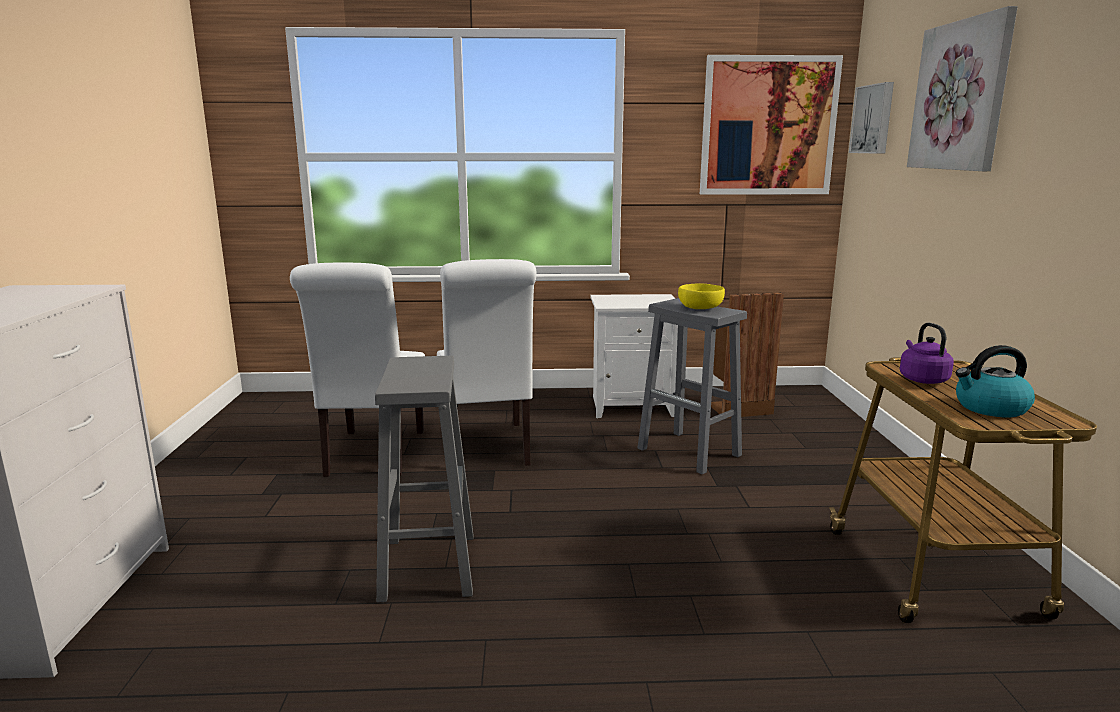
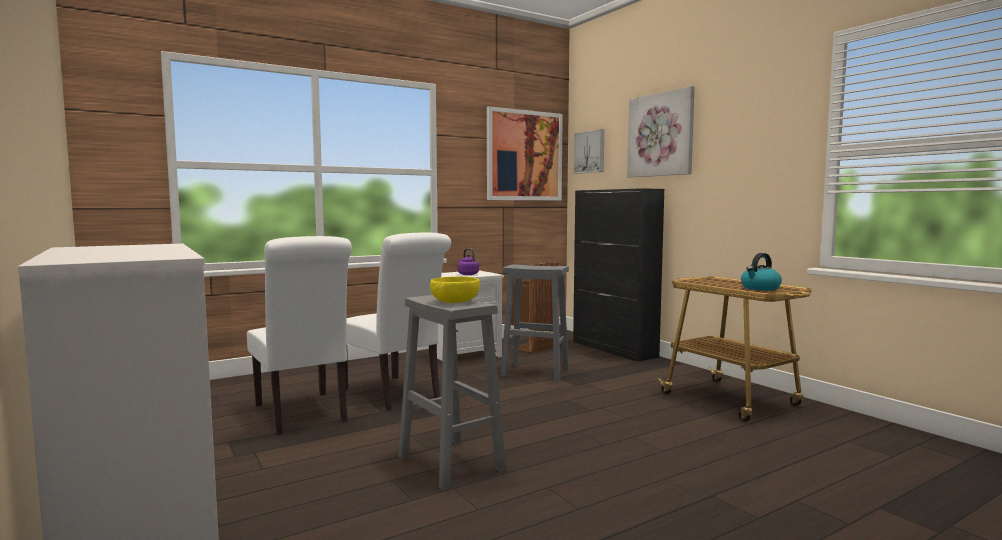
camera: 30 degrees left, 10 degrees down
yellow bowl [678,283,725,309] -> yellow bowl moved to [430,277,480,303]
purple kettle [900,323,954,384] -> purple kettle moved to [458,248,479,275]
none -> black cabinet [573,188,664,362]

